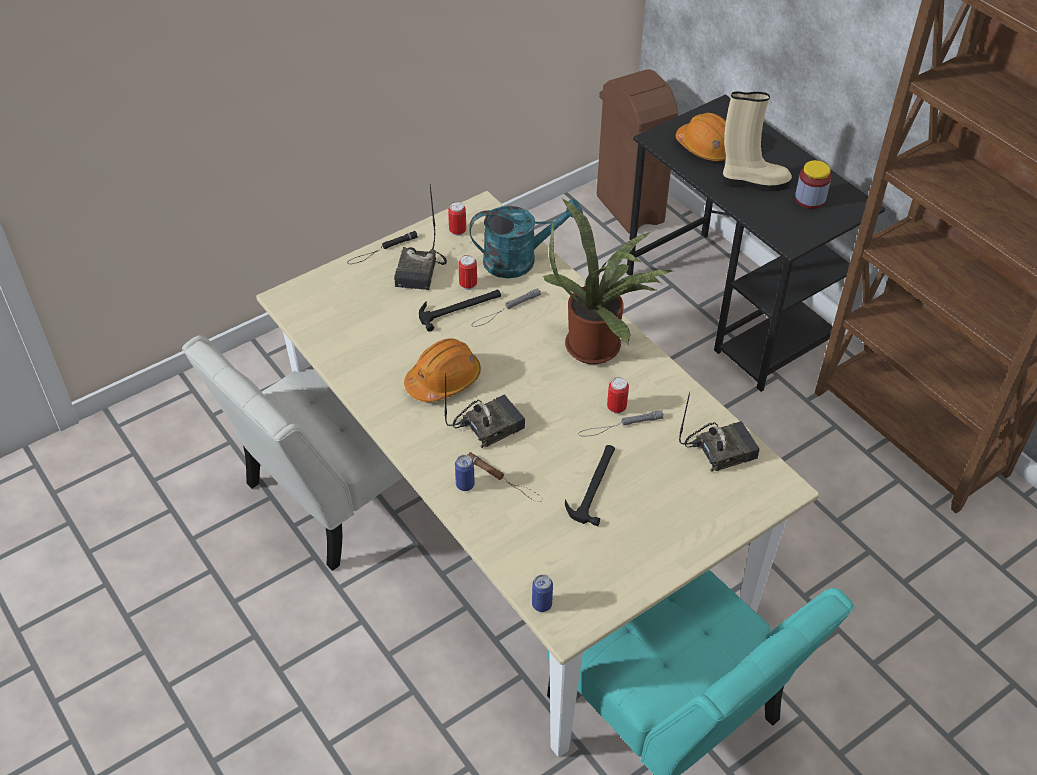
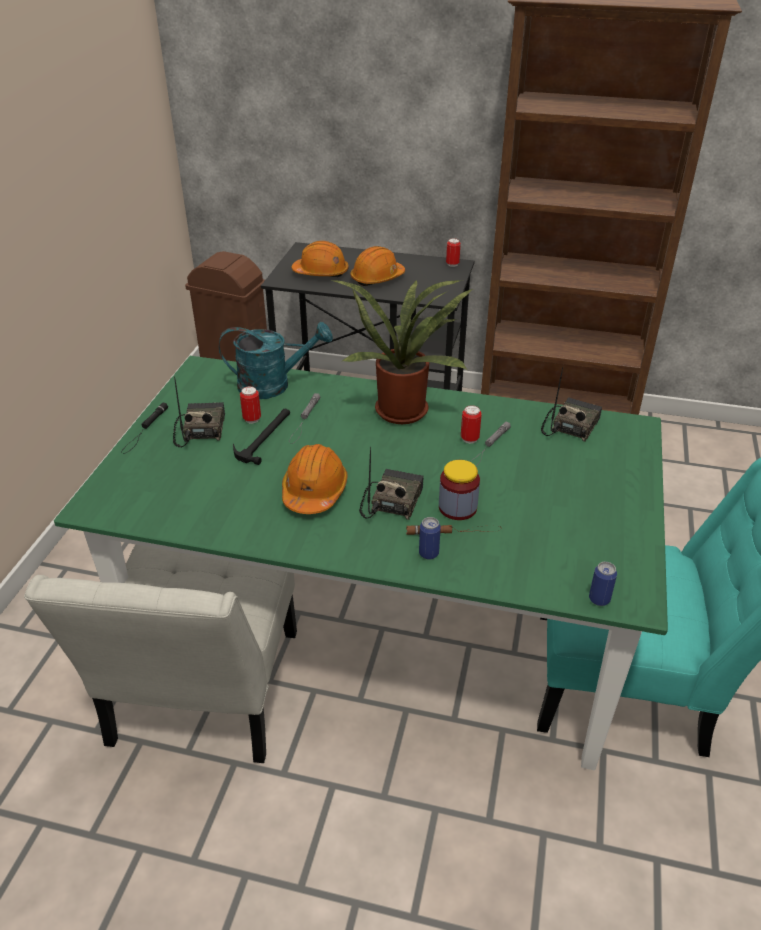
camera: 40 degrees left, 10 degrees down
beige dining table [256,191,819,757] -> green dining table [54,356,668,770]
radio [394,186,447,290] -> radio turned 150 degrees counterclockwise [173,376,225,447]
can [448,202,466,236] -> can moved to [446,238,461,267]
turquoise watering can [469,199,583,278] -> turquoise watering can turned 45 degrees clockwise [219,322,333,399]
hammer [565,445,615,526] -> none
beige boot [722,91,792,192] -> orange hard hat [350,246,405,286]
jar [795,160,831,209] -> jar moved to [439,460,480,520]

